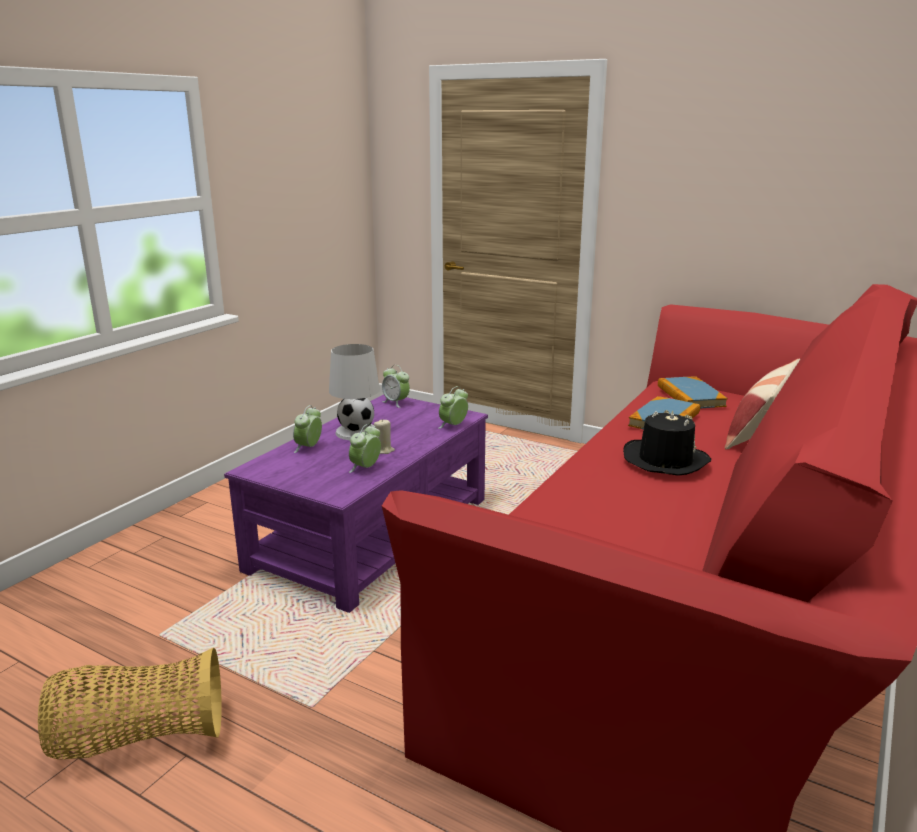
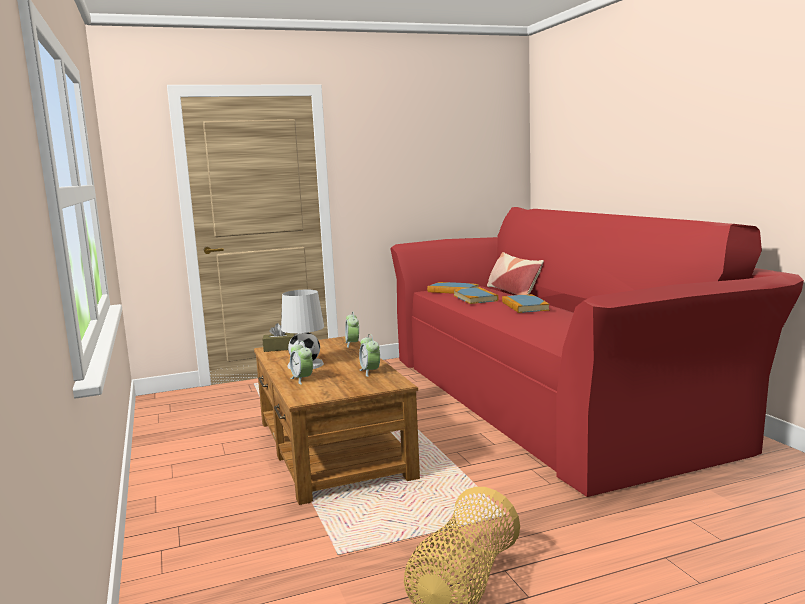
camera: 50 degrees left, 10 degrees down
purple coffee table [224,394,488,613] -> brown coffee table [254,336,420,505]
beige candle [374,419,395,454] -> none
alarm clock [382,365,410,408] -> brown tissue box [263,323,294,352]
black hat [623,410,711,476] -> book [502,294,550,313]

